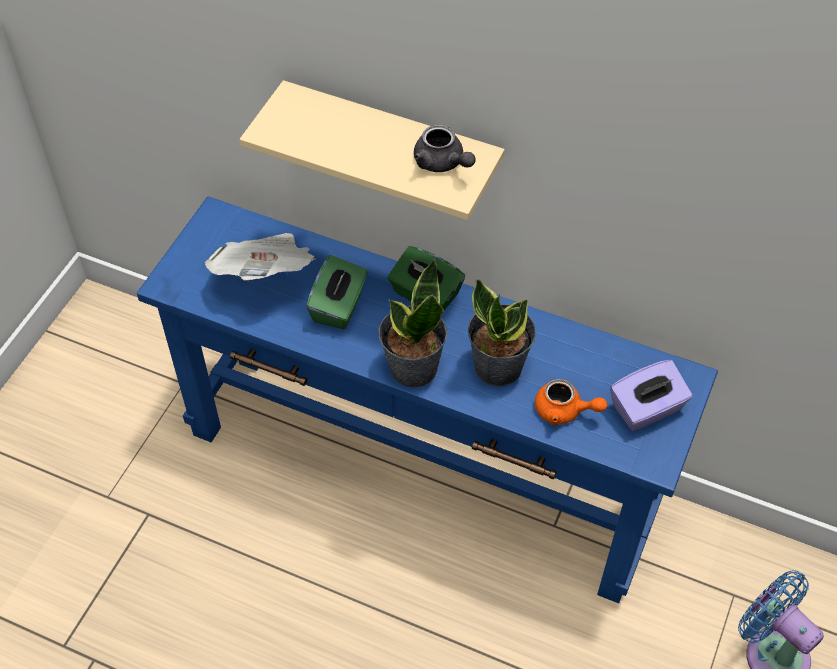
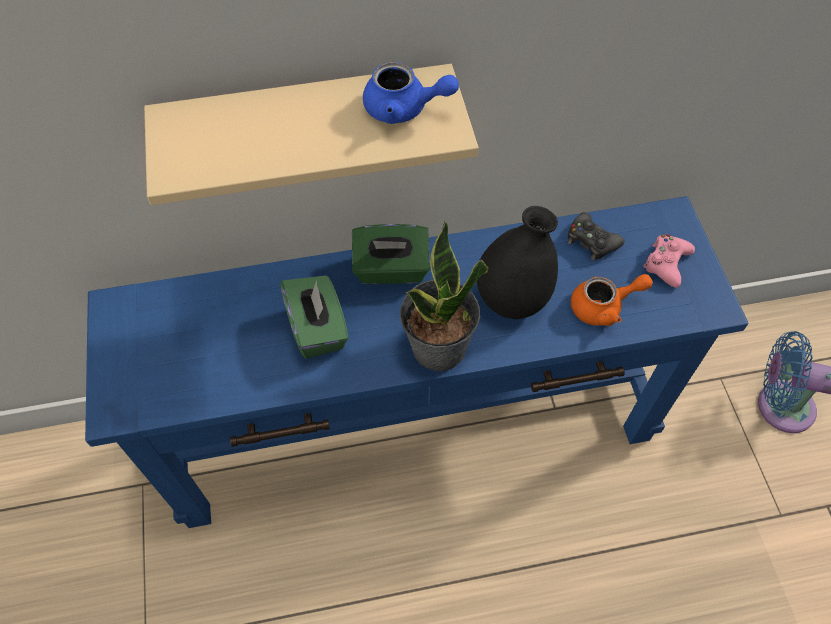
camera: 35 degrees left, 5 degrees up
newspaper [205,233,316,280] -> none
grey teapot [414,125,476,172] -> blue teapot [363,62,459,124]
potted plant [468,279,536,386] -> black vase [476,206,558,319]
purple tissue box [610,360,692,431] -> pink game controller [643,234,695,288]
none -> black game controller [568,212,625,261]

